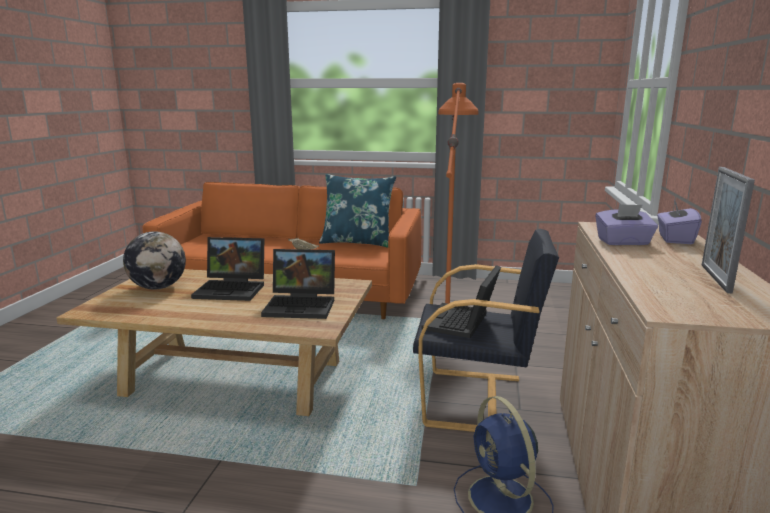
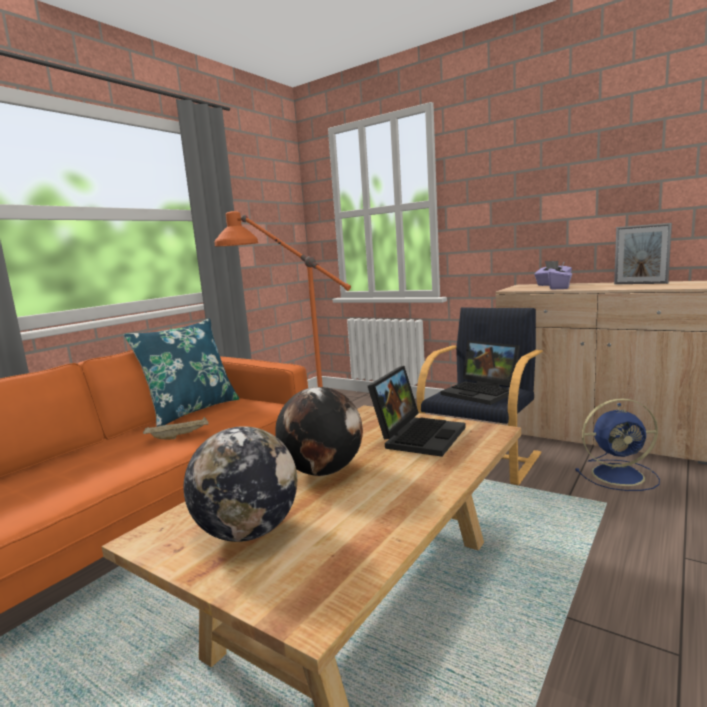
camera: 65 degrees left, 5 degrees down
laptop [191,237,264,301] -> globe [275,387,363,476]

